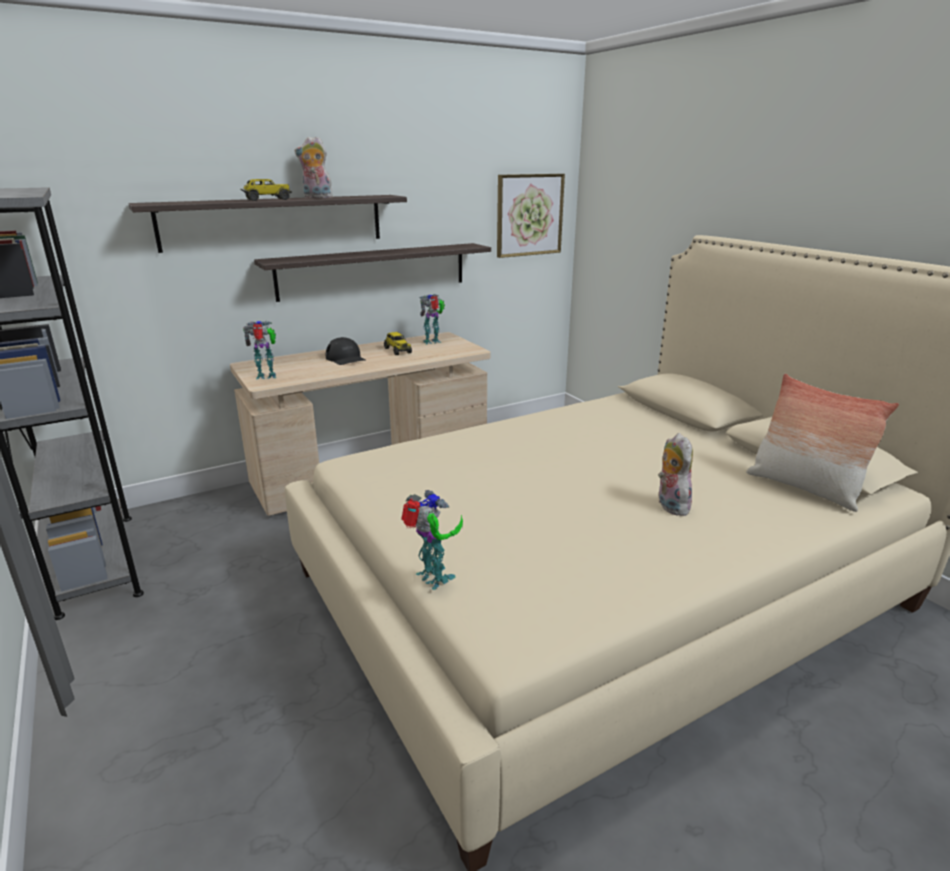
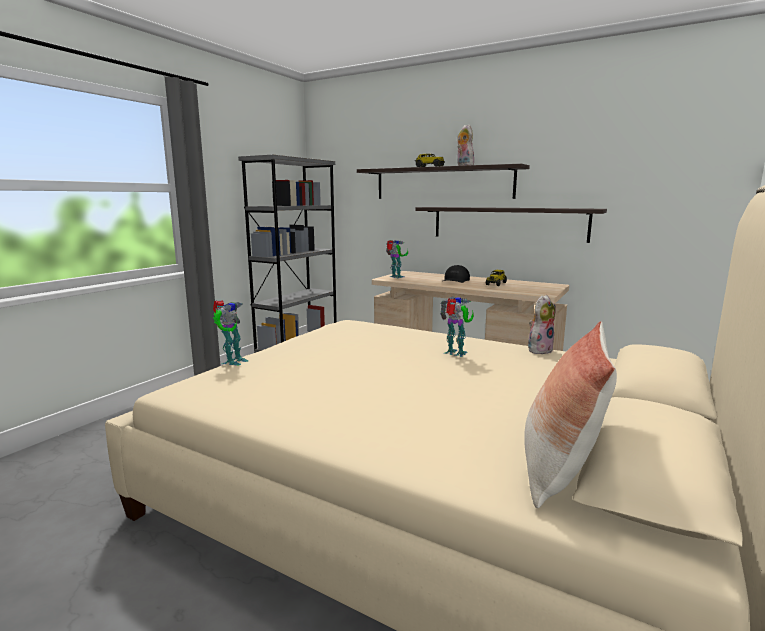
camera: 60 degrees right, 10 degrees down
toy robot [419,294,445,344] -> toy robot moved to [440,297,474,357]
picture [497,174,565,258] -> none
plush toy [658,433,693,516] -> plush toy moved to [528,295,556,354]

